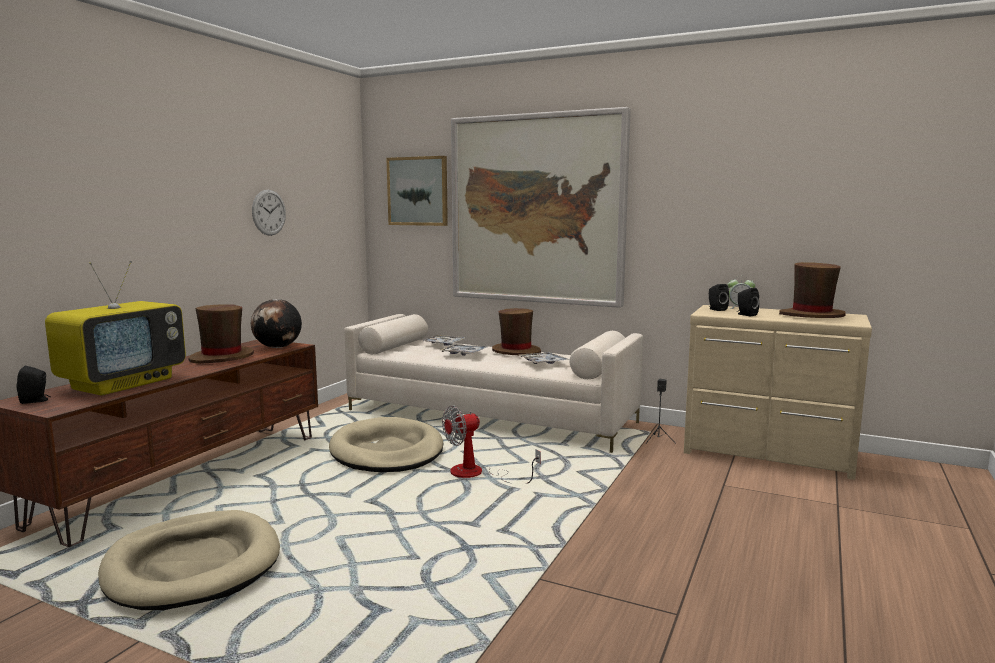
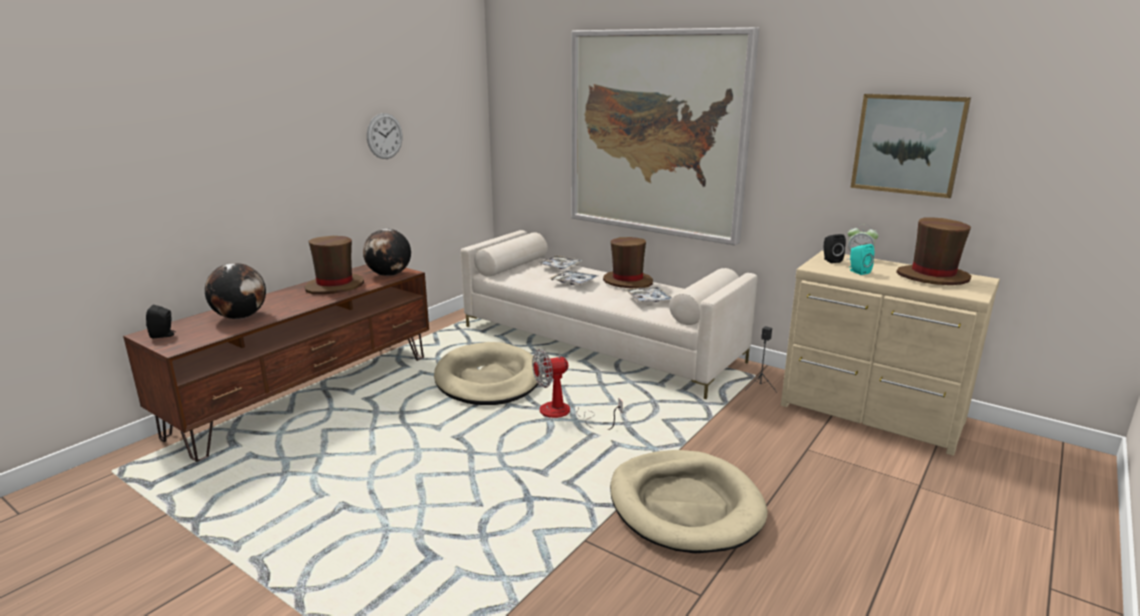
camera: 10 degrees right, 10 degrees up
television [45,261,186,395] -> globe [205,263,266,319]
beige dog bed [98,510,280,610] -> beige dog bed moved to [610,450,768,553]
picture [386,156,448,226] -> picture moved to [850,94,971,198]
black speaker [737,288,759,316] -> turquoise speaker [849,244,874,275]

